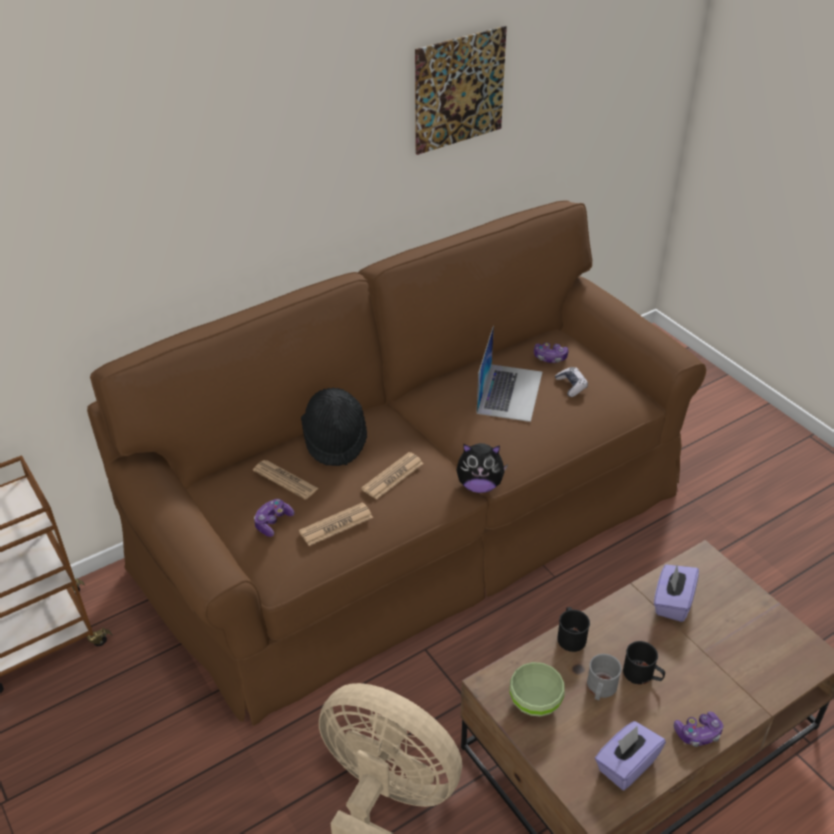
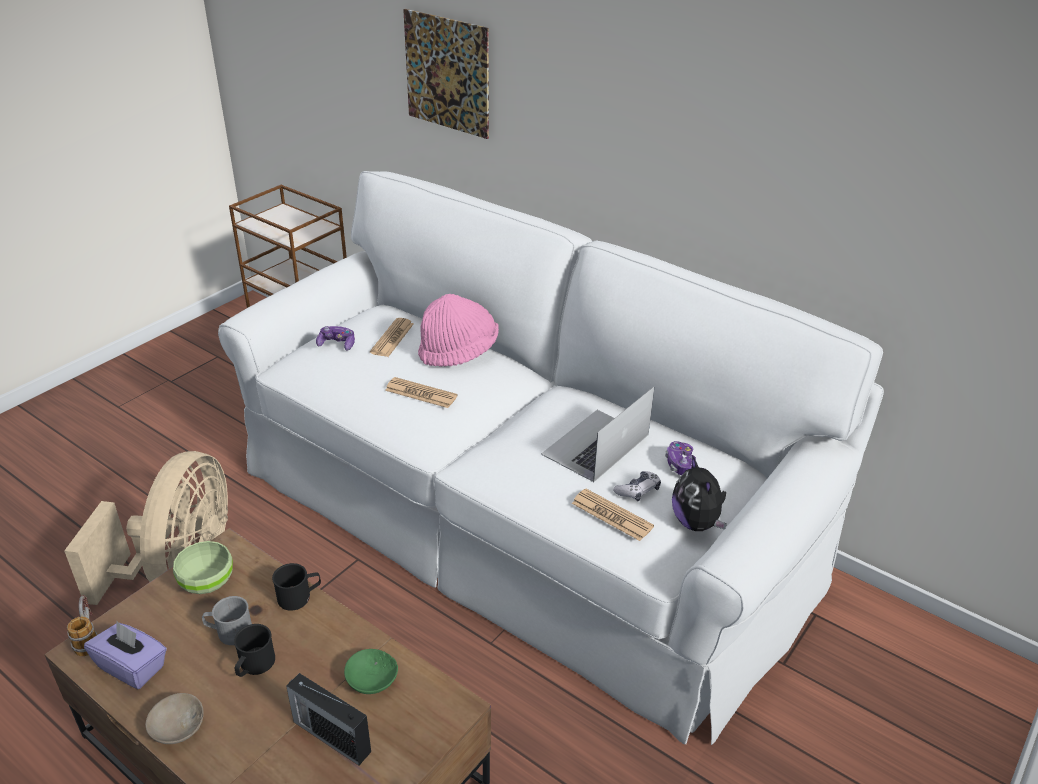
camera: 70 degrees right, 5 degrees down
brown sofa [87,200,706,726] -> white sofa [218,171,884,745]
newspaper [299,502,373,546] -> newspaper moved to [572,489,654,541]
black hat [301,388,367,466] -> pink hat [418,294,499,367]
picture [415,26,507,155] -> picture moved to [403,9,489,139]
plush toy [456,443,508,493] -> plush toy moved to [672,455,727,531]
laptop [477,325,542,422] -> laptop turned 135 degrees clockwise [541,387,654,482]
purple tissue box [654,565,699,622] -> green bowl [344,649,398,694]
game controller [674,711,723,747] -> beige bowl [146,693,204,744]
none -> mug [67,595,98,656]
none -> radio [286,673,371,765]

